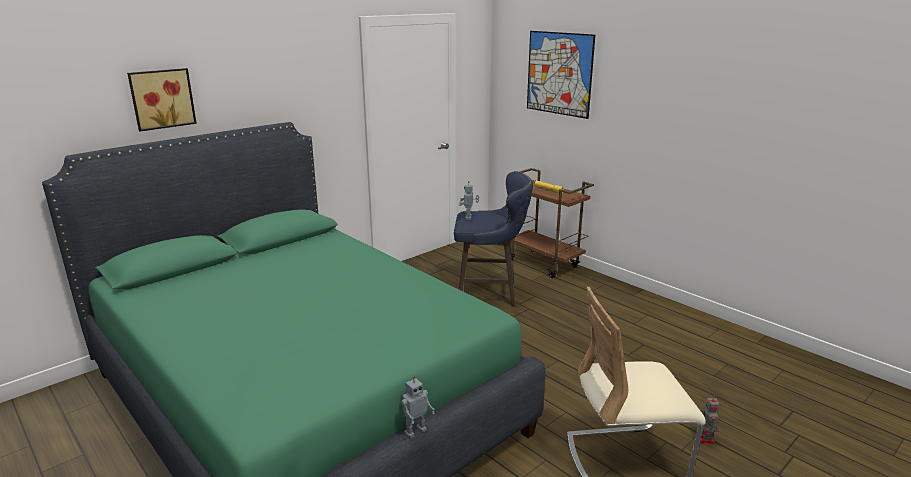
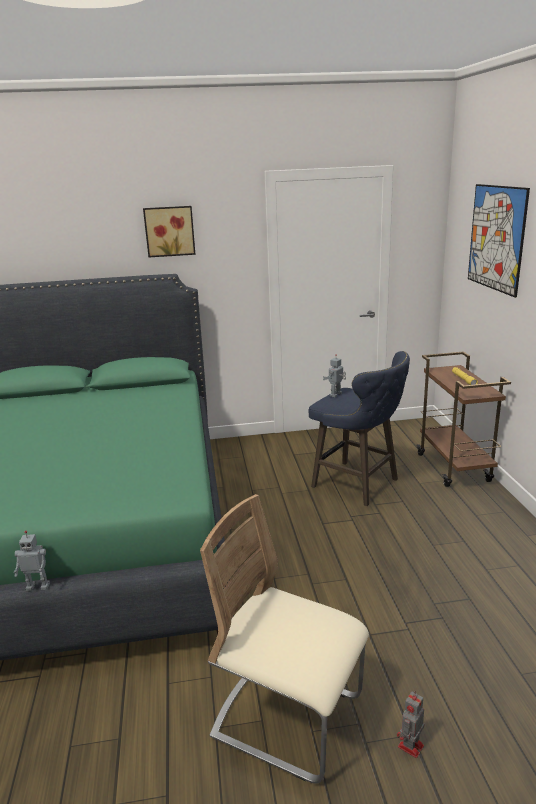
camera: 35 degrees right, 0 degrees up
picture [127,68,197,131] -> picture moved to [143,206,196,257]

